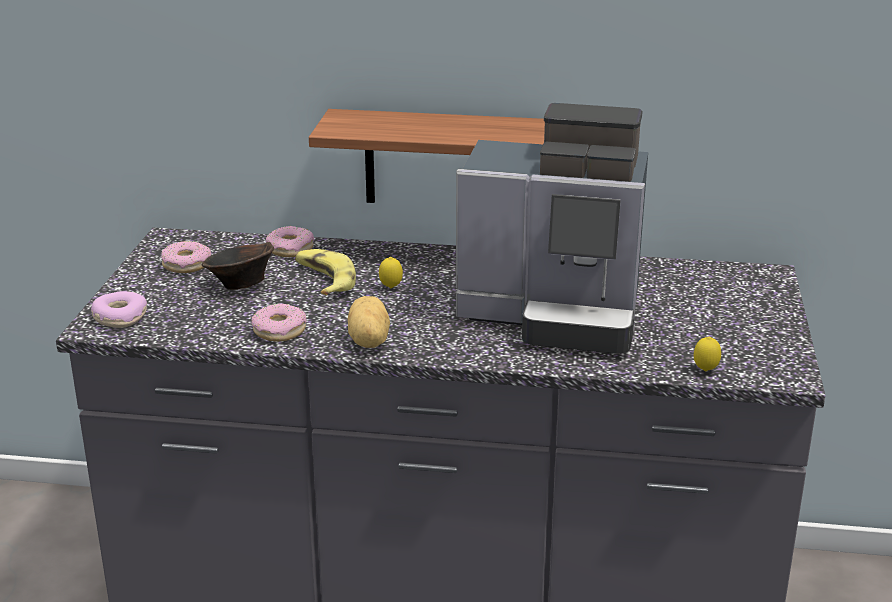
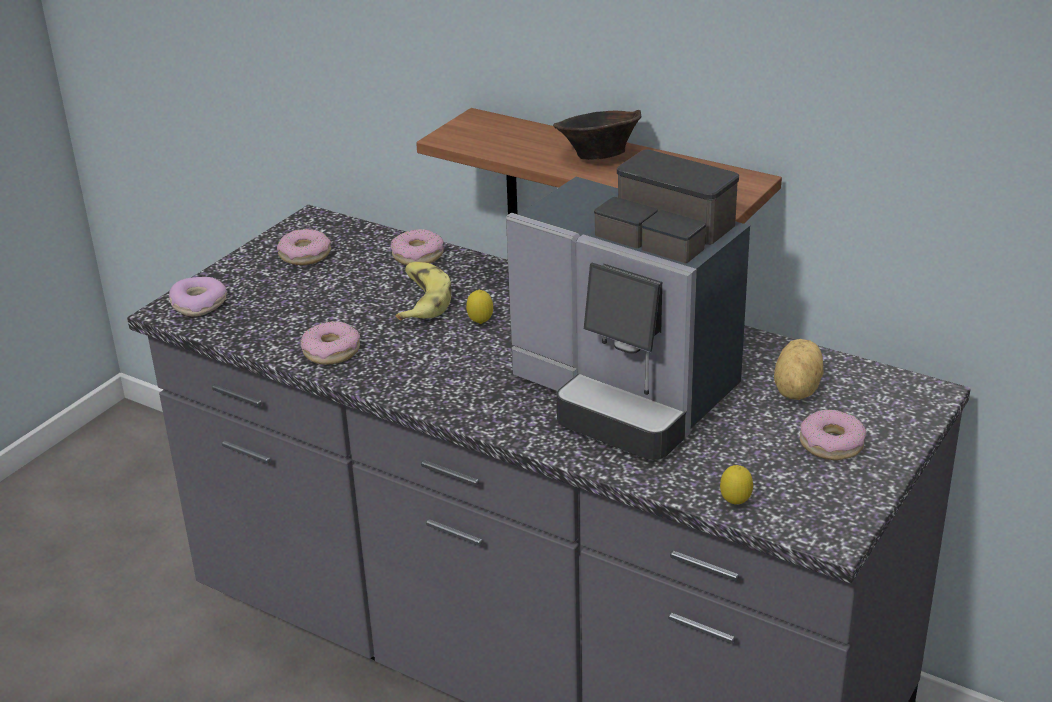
camera: 25 degrees right, 5 degrees up
brown bowl [202,242,274,290] -> brown bowl moved to [553,110,642,160]
potato [348,296,390,348] -> potato moved to [774,339,824,400]
none -> donut [800,410,866,460]

